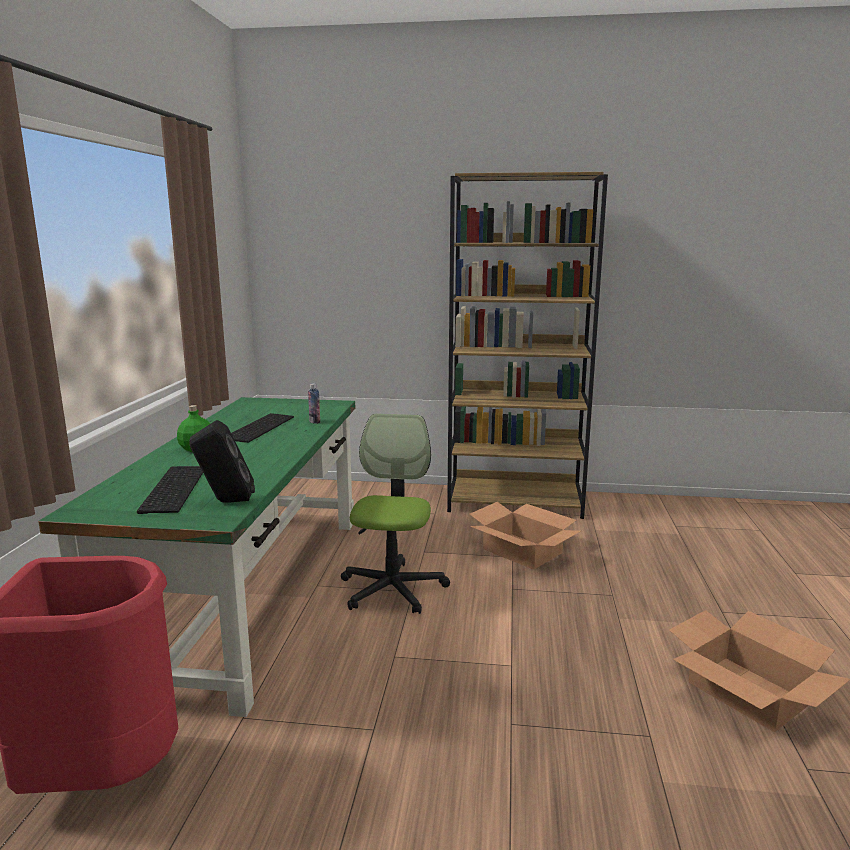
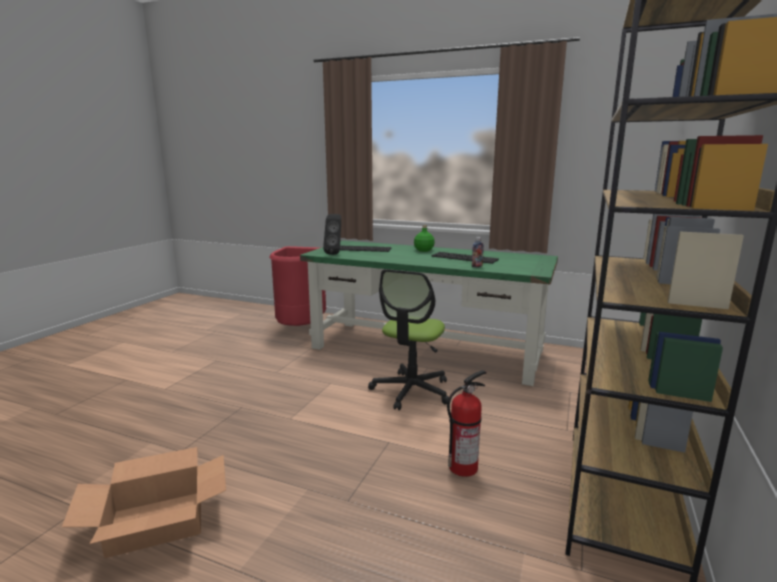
camera: 105 degrees right, 0 degrees up
office chair [341,413,450,614] -> office chair turned 90 degrees clockwise [368,269,449,410]
cardboard box [470,502,581,570] -> fire extinguisher [447,370,487,477]

